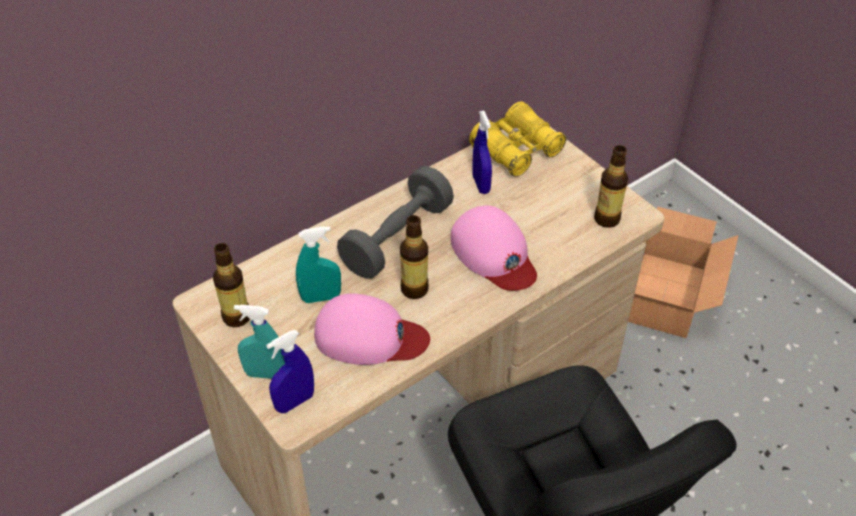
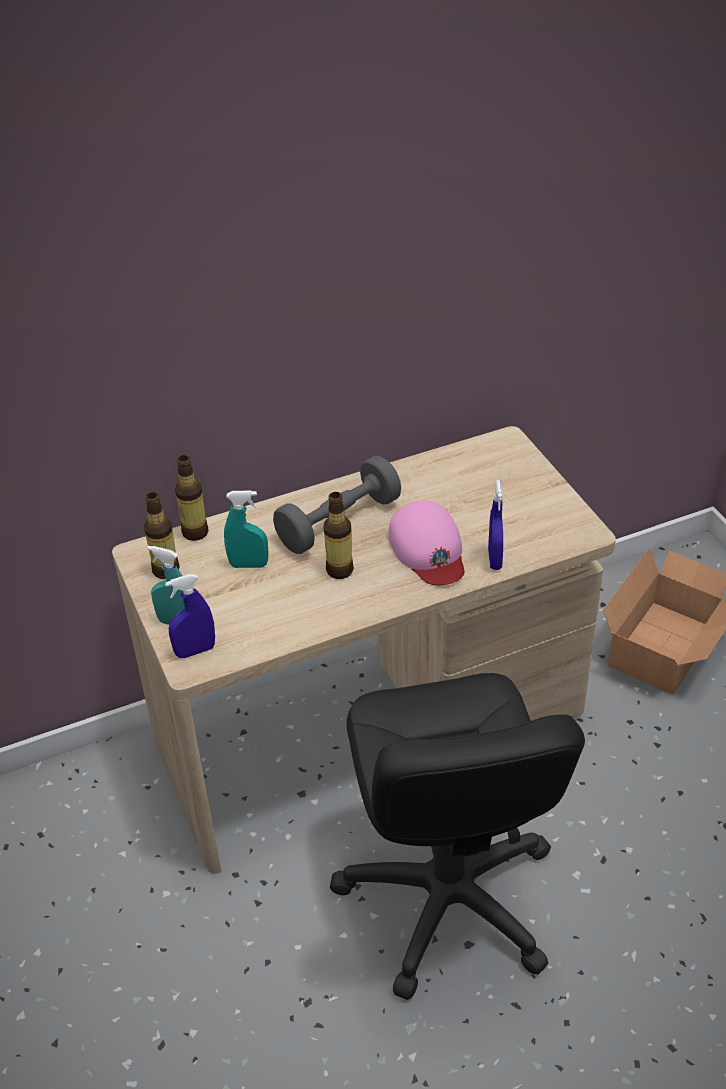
camera: 15 degrees right, 5 degrees down
pink cap [314,294,430,365] -> none
yellow binoculars [469,101,566,177] -> none
blue spray bottle [472,111,492,194] -> blue spray bottle moved to [488,480,503,570]
bottle [594,145,628,228] -> bottle moved to [175,455,209,541]

